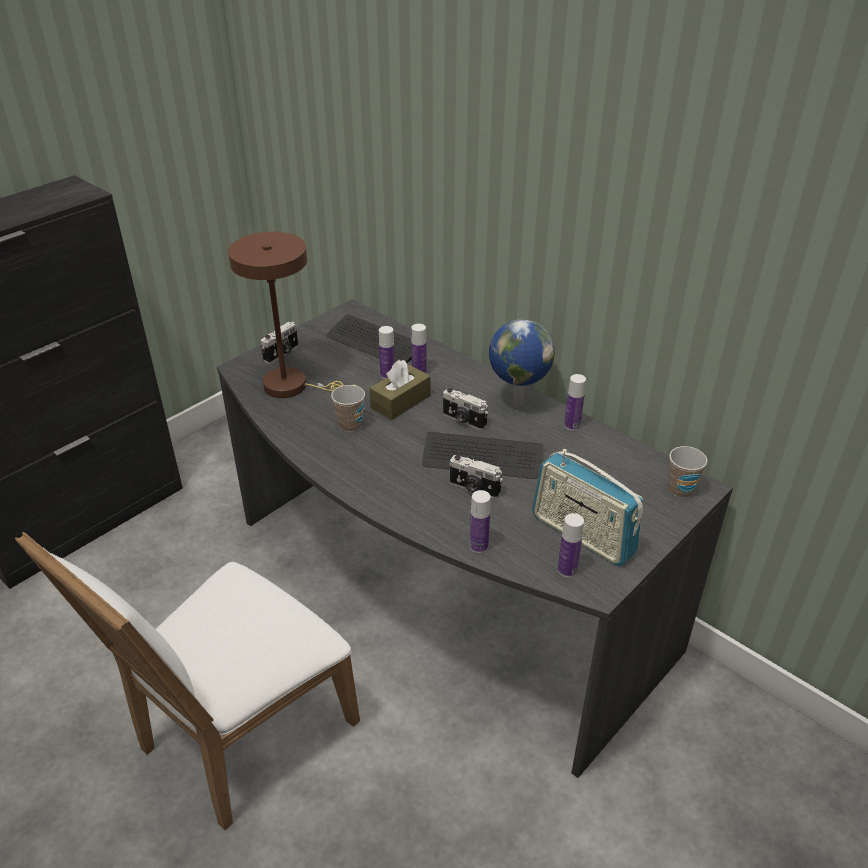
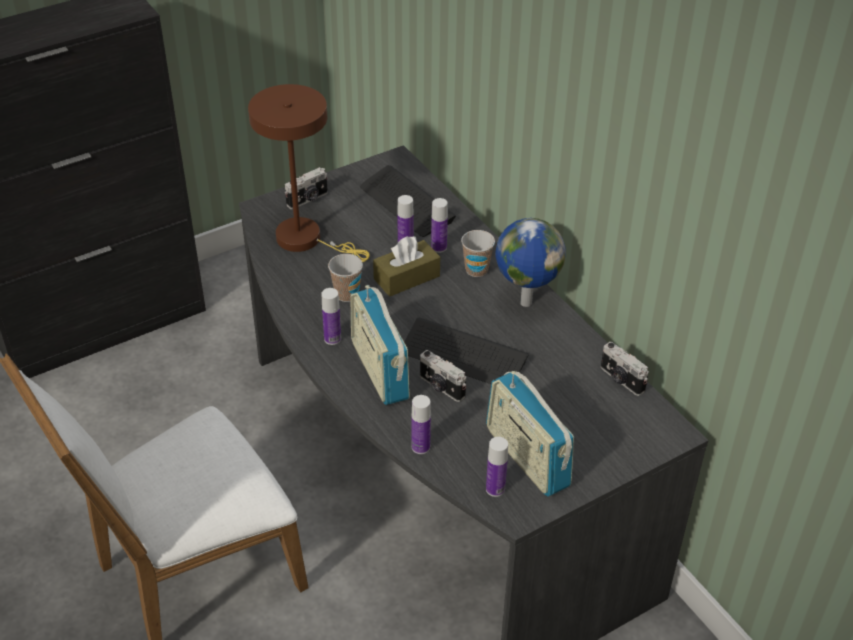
camera: 15 degrees right, 5 degrees up
camera [443,388,488,430] -> camera moved to [601,342,649,396]
bottle [564,374,586,431] -> bottle moved to [322,288,341,345]
cup [668,446,707,498] -> cup moved to [461,230,495,277]
none -> radio [350,285,410,405]

